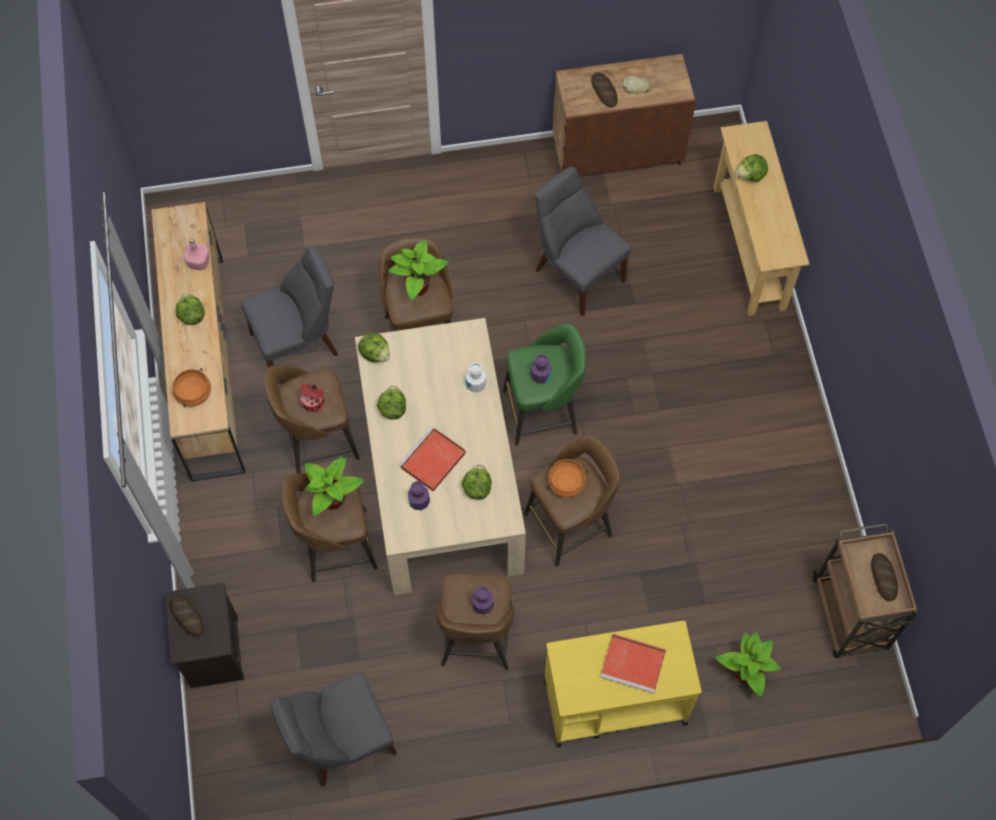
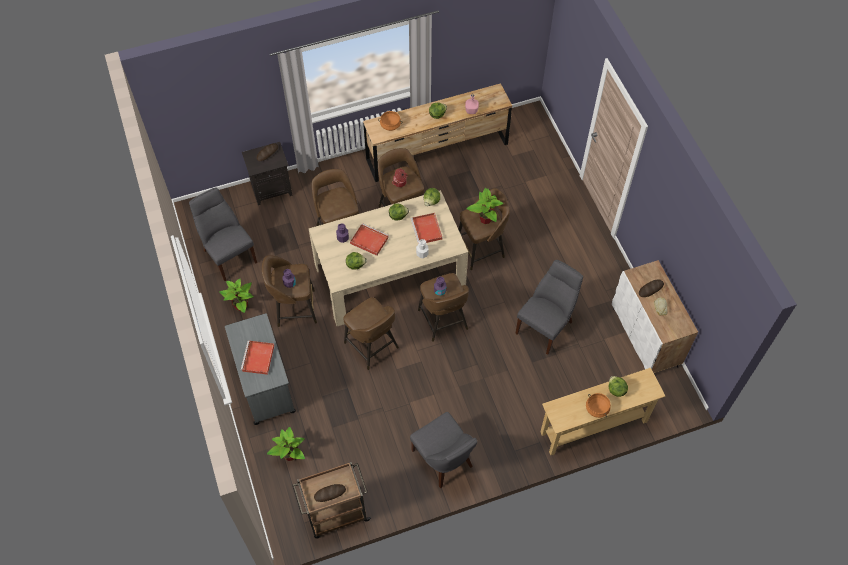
camera: 80 degrees right, 5 degrees down
grey chair [241,245,338,367] -> grey chair moved to [410,412,478,488]
potted plant [304,457,365,516] -> potted plant moved to [219,278,254,313]
green stool [503,324,586,446] -> brown stool [418,273,469,342]
yellow cart [544,621,702,747] -> grey cart [225,313,296,425]
orange cooking pot [547,459,589,497] -> orange cooking pot moved to [586,393,611,418]
brown cabinet [552,54,696,175] -> white cabinet [612,260,698,373]
none -> red tray [410,213,442,243]

